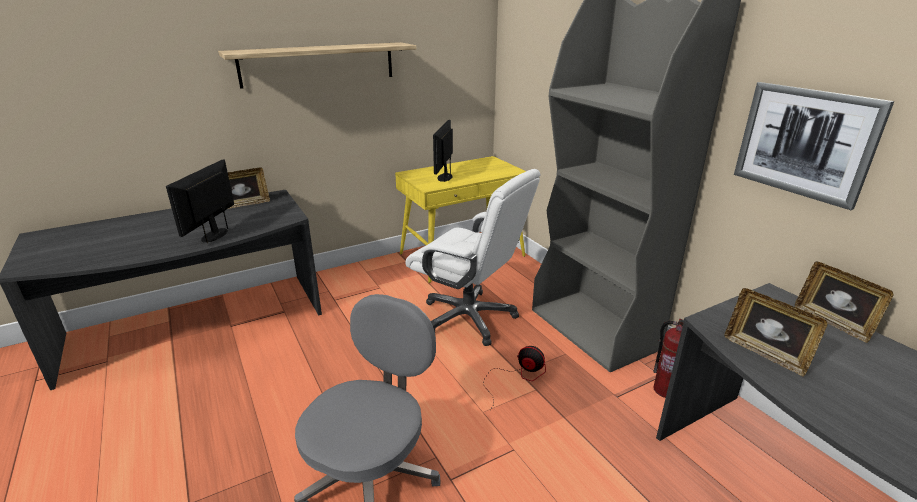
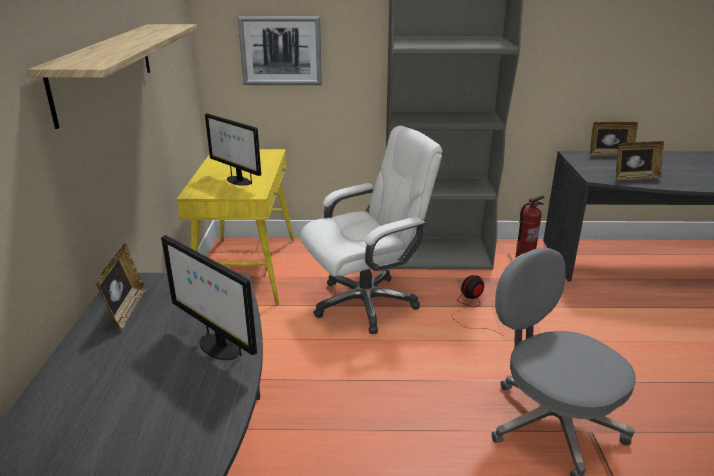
camera: 60 degrees left, 0 degrees up
picture [734,82,894,210] -> picture moved to [238,16,322,85]

